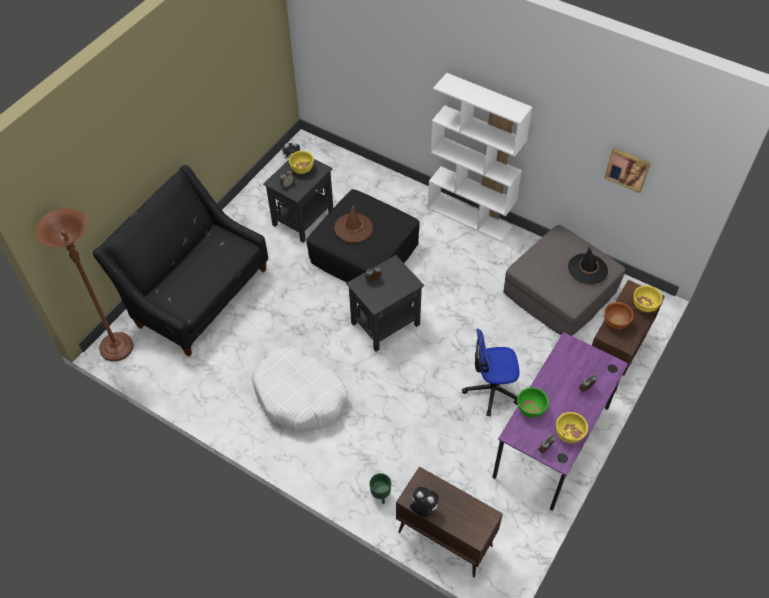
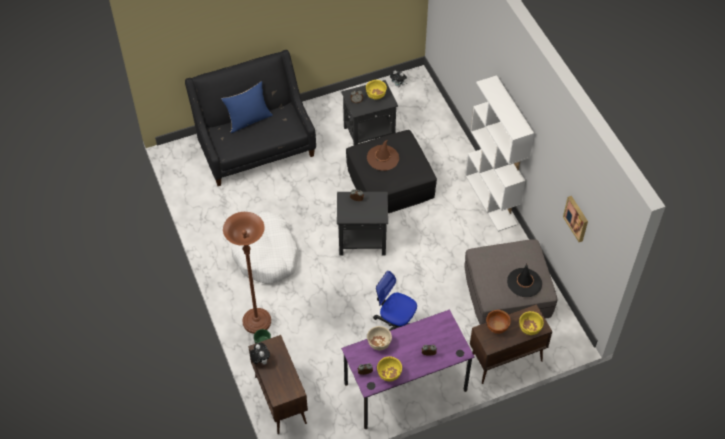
camera: 35 degrees right, 0 degrees up
brown floor lamp [35,208,133,362] -> brown floor lamp moved to [223,212,271,334]
green bowl [517,387,549,418] -> beige bowl [367,326,392,350]
none -> blue pillow [221,81,273,133]

